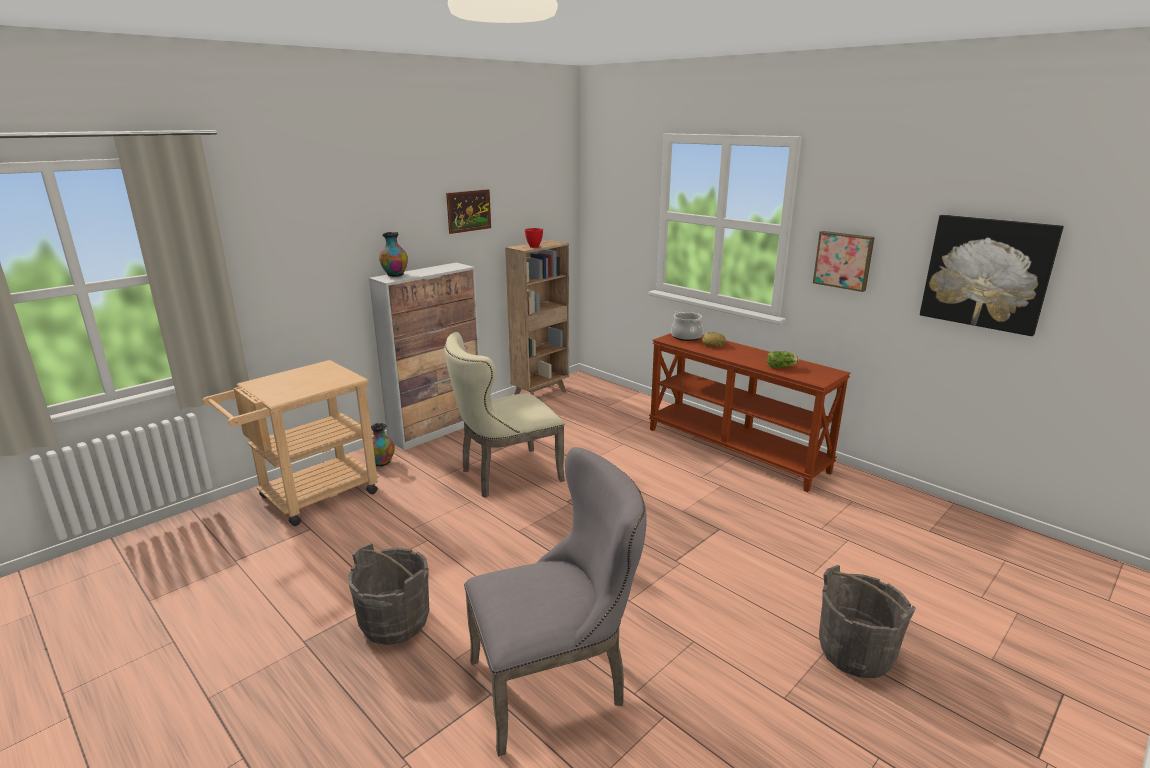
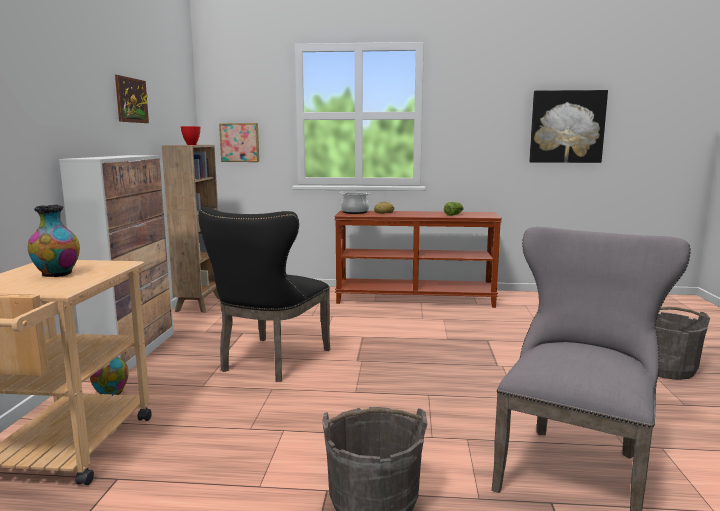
camera: 40 degrees left, 10 degrees down
vase [379,232,408,277] -> vase moved to [28,205,80,277]
beige chair [444,332,565,498] -> black chair [198,207,330,382]
picture [813,231,875,292] -> picture moved to [219,123,259,162]

